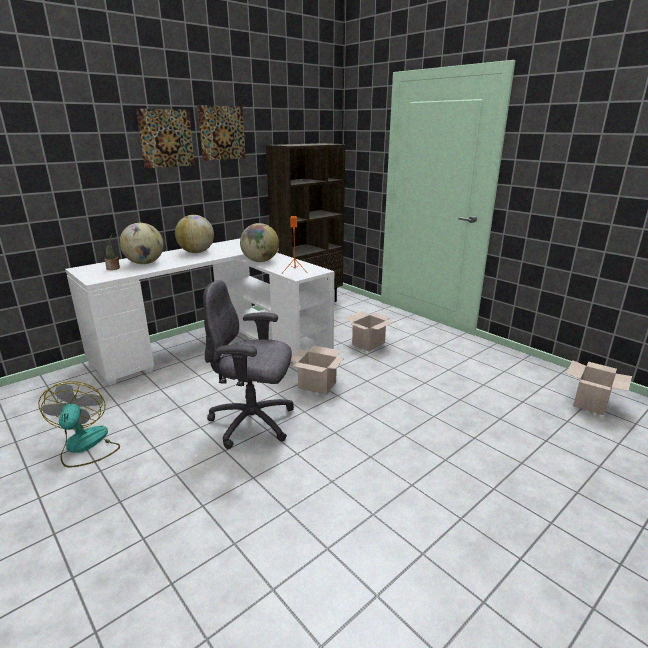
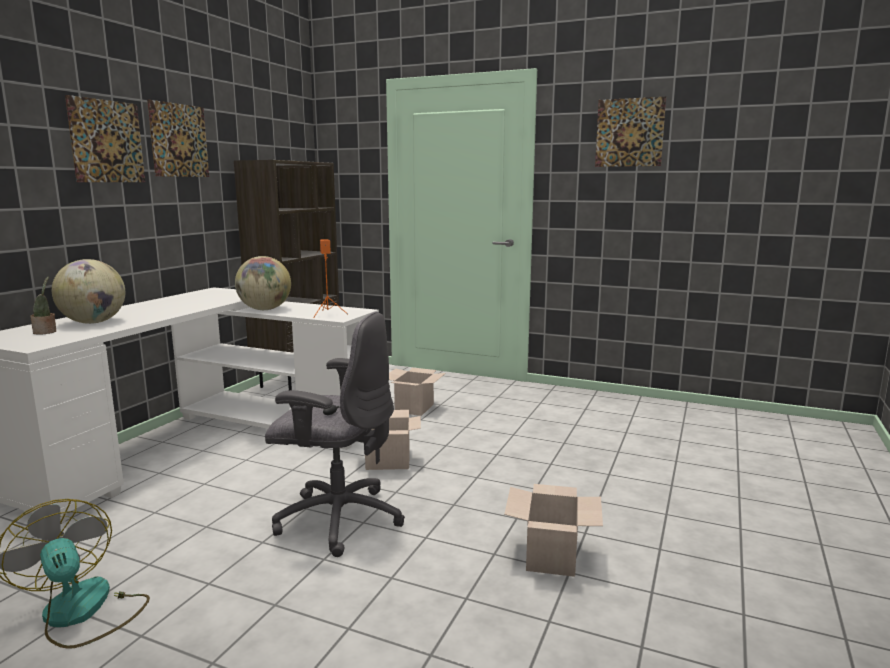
camera: 25 degrees left, 10 degrees down
globe [175,215,214,253] -> none
grey office chair [203,280,294,449] -> grey office chair turned 150 degrees counterclockwise [265,312,405,557]
cardboard box [566,360,632,415] -> cardboard box moved to [504,484,603,577]
none -> picture [595,97,666,167]

